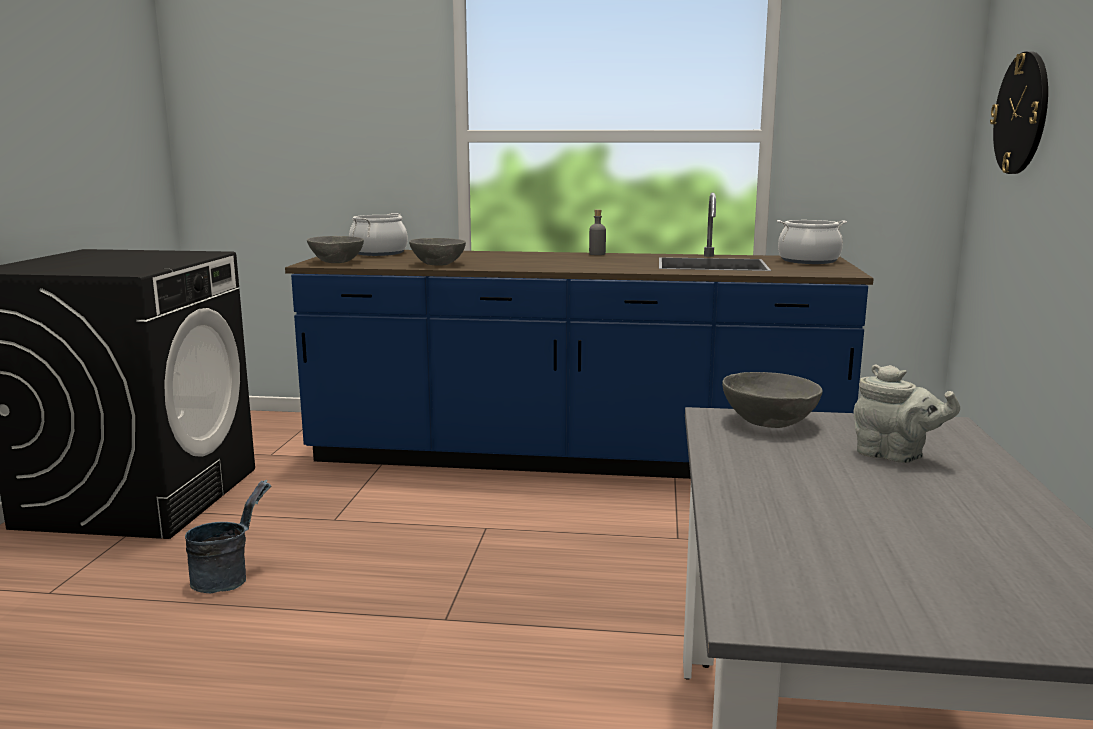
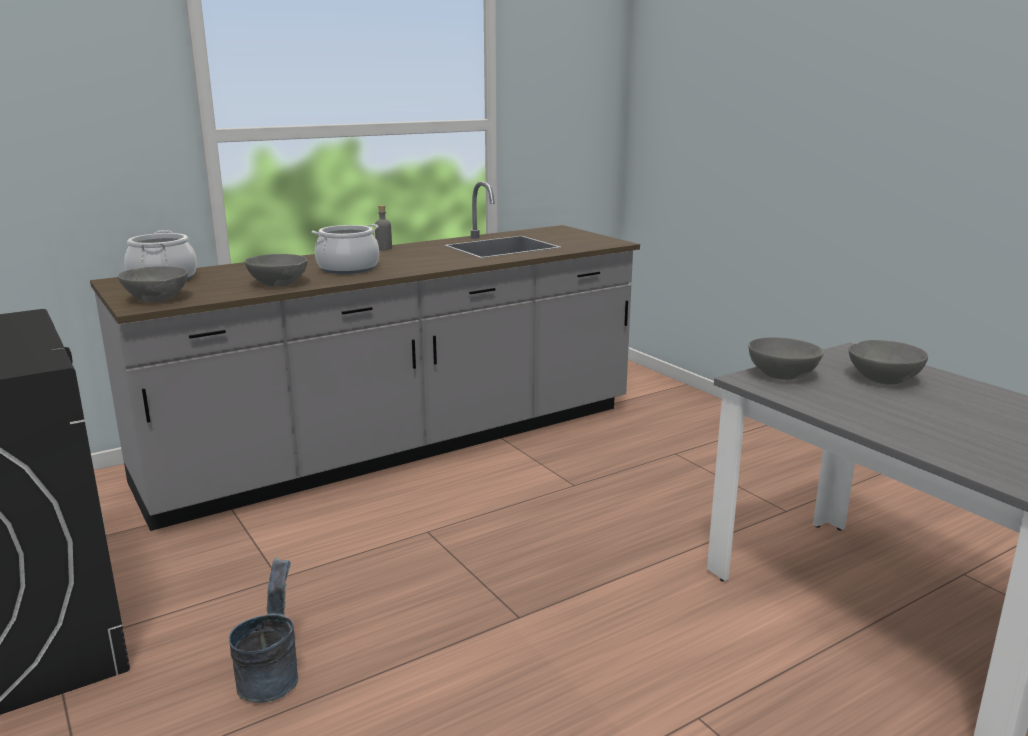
camera: 40 degrees left, 5 degrees up
blue counter [285,193,874,479] -> grey counter [90,181,640,531]
cooking pot [777,220,847,264] -> cooking pot moved to [312,224,379,274]
grey teapot [853,364,960,463] -> grey bowl [848,340,928,385]
wall clock [990,51,1048,174] -> none

